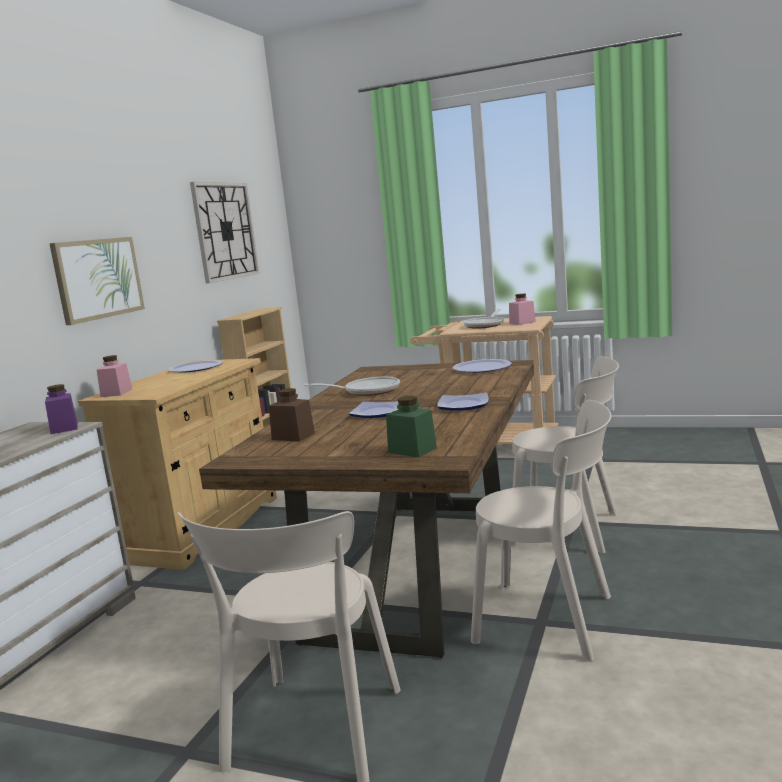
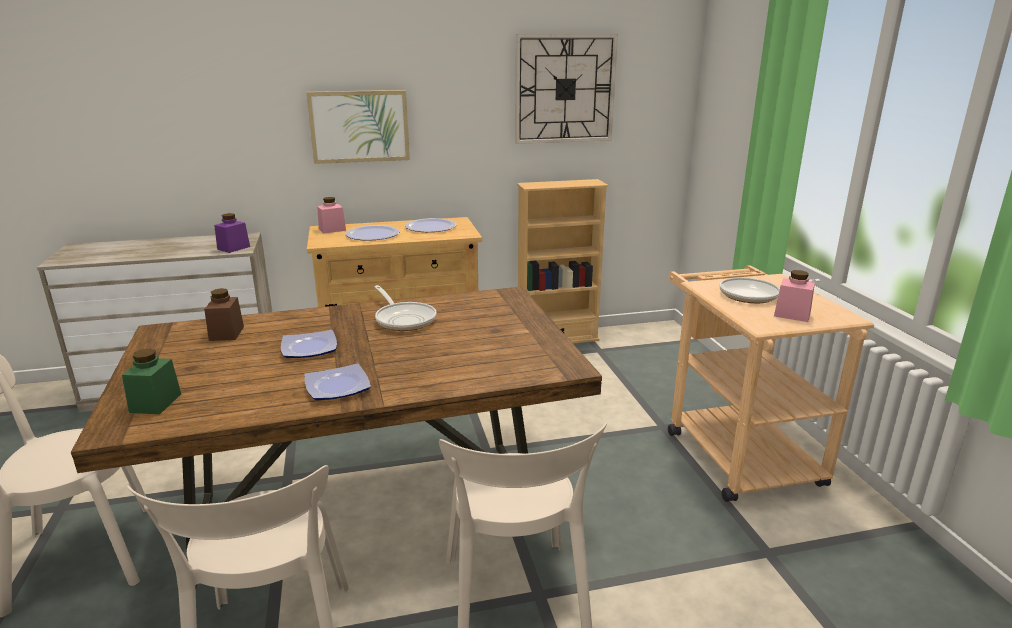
camera: 55 degrees right, 10 degrees up
plate [453,359,511,373] -> plate moved to [346,225,399,241]

